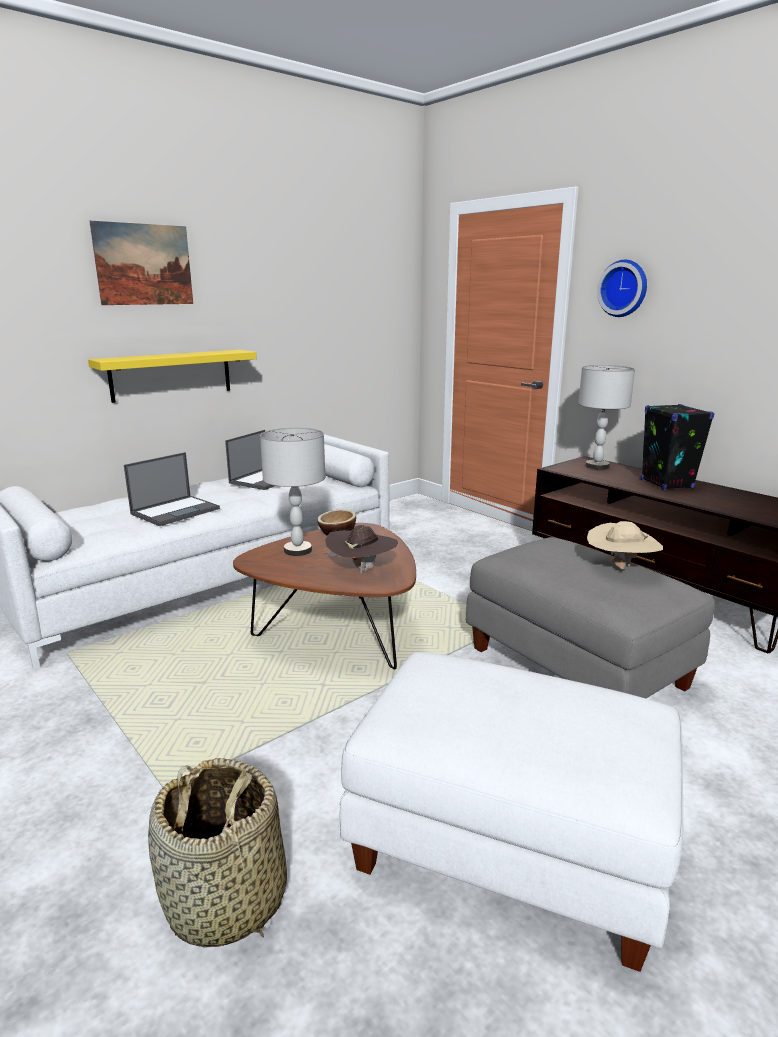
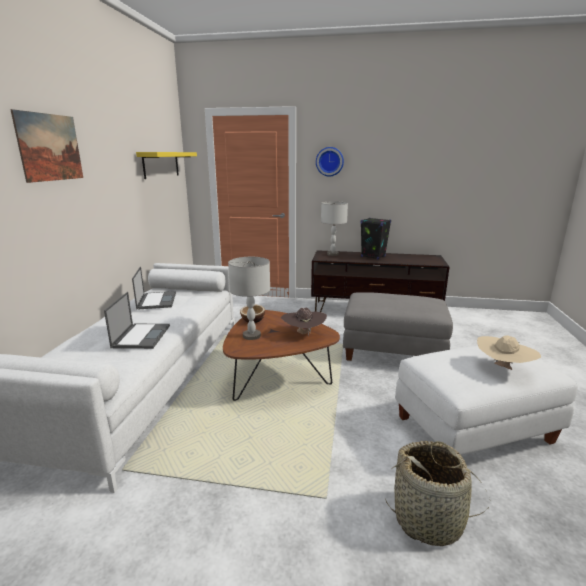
camera: 40 degrees left, 0 degrees up
yellow shelf [88,350,257,403] -> yellow shelf moved to [136,152,197,179]
beige hat [587,521,663,570] -> beige hat moved to [477,335,541,370]

